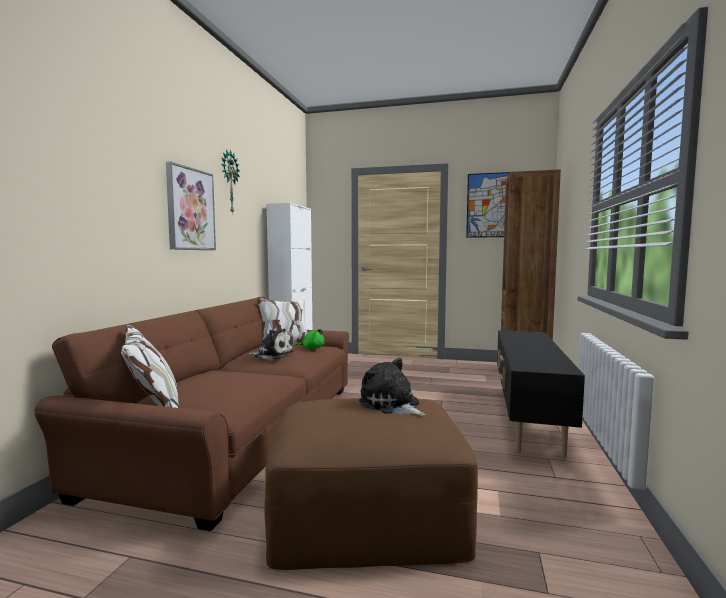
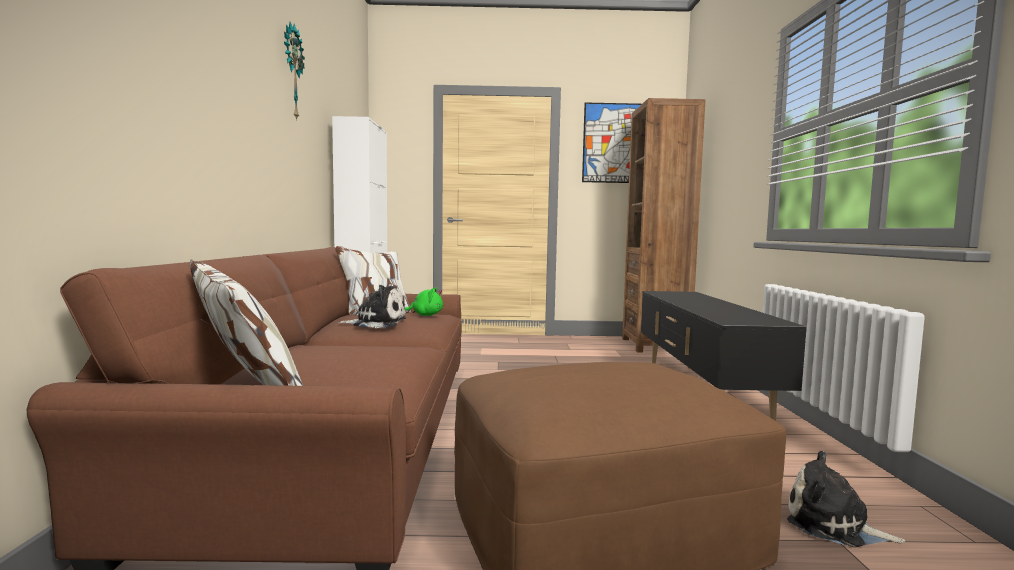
camera: 15 degrees left, 0 degrees up
picture [166,161,216,250] -> none
plush toy [359,358,425,416] -> plush toy moved to [787,451,905,547]

